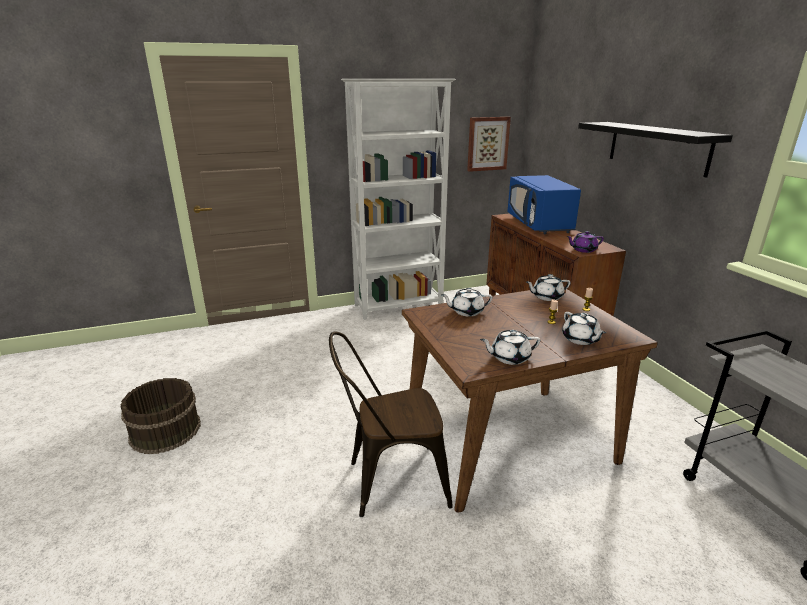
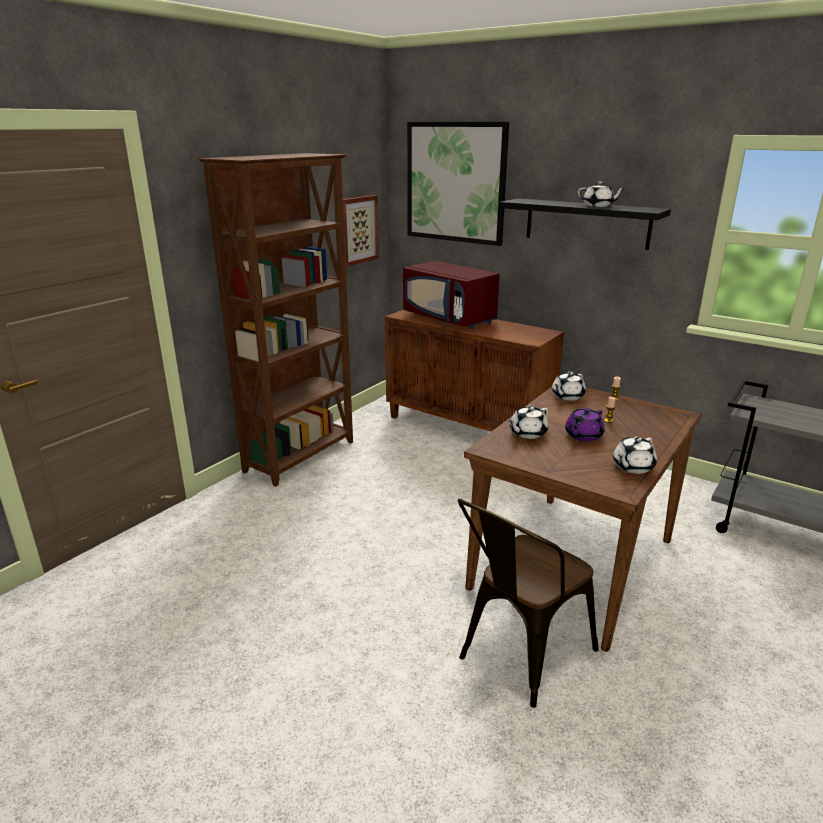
camera: 35 degrees left, 0 degrees up
brown bucket [120,378,201,454] -> none
white bookcase [341,79,456,320] -> brown bookcase [198,153,353,487]
blue microwave [507,175,581,234] -> red microwave [403,261,500,329]
white teapot [562,312,606,345] -> white teapot moved to [578,181,625,207]
purple teapot [566,231,604,253] -> purple teapot moved to [565,408,605,441]
none -> picture [407,122,509,246]

